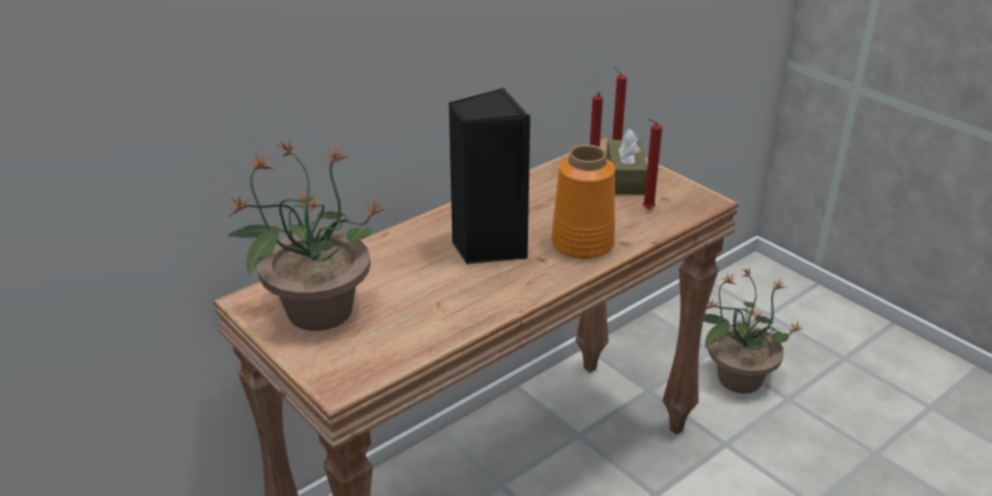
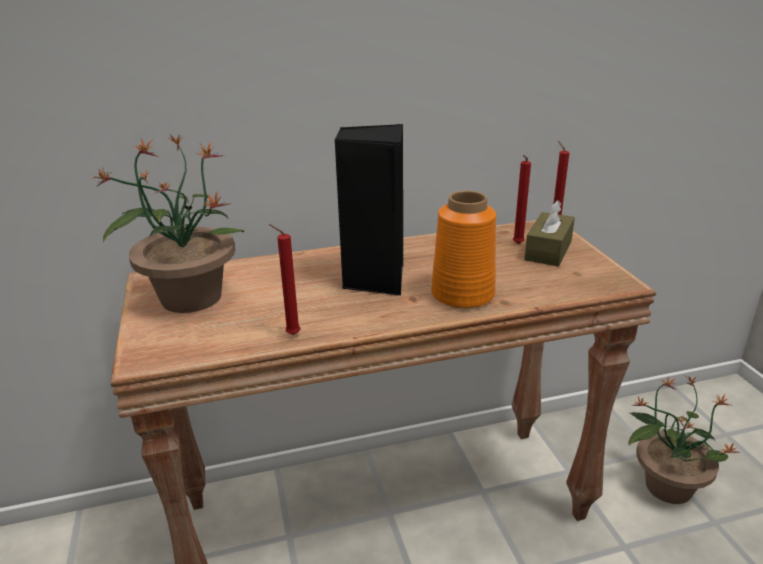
camera: 25 degrees right, 5 degrees down
red candle [643,119,662,209] -> red candle moved to [269,224,300,335]

